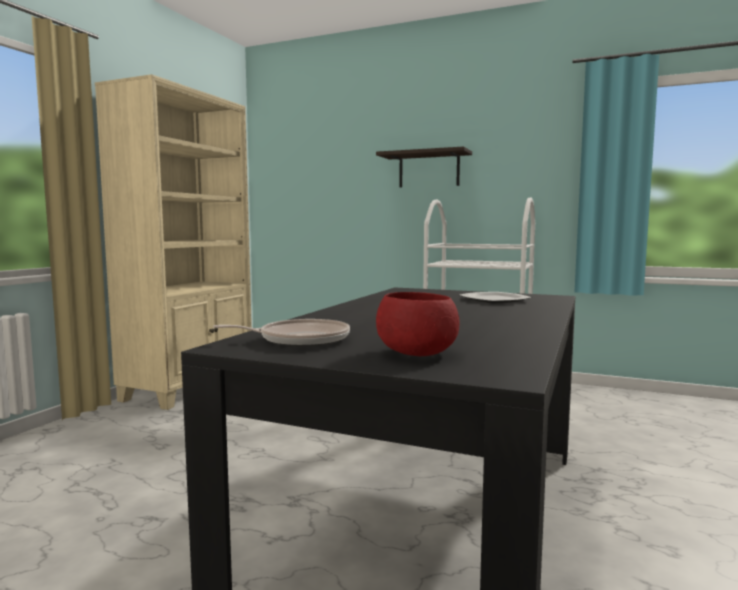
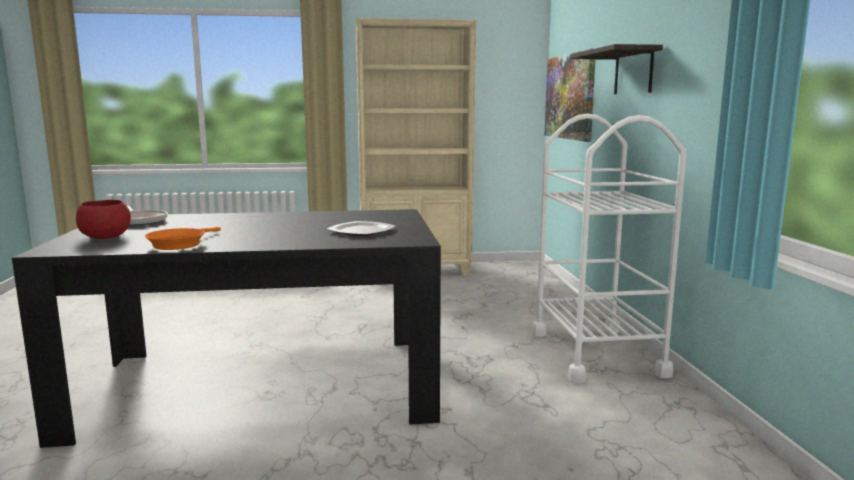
camera: 60 degrees right, 5 degrees up
none -> orange frying pan [145,227,221,250]
none -> picture [544,49,595,142]

